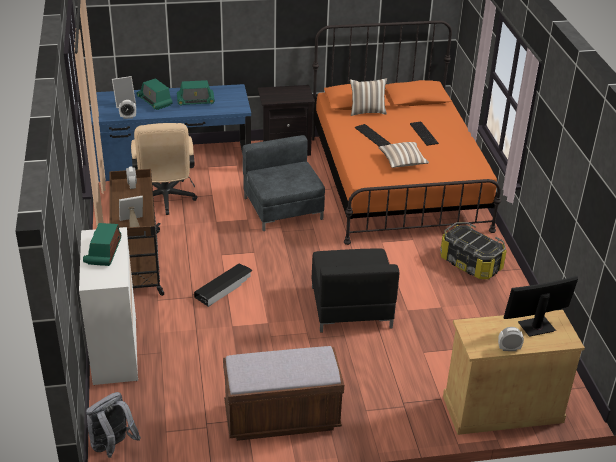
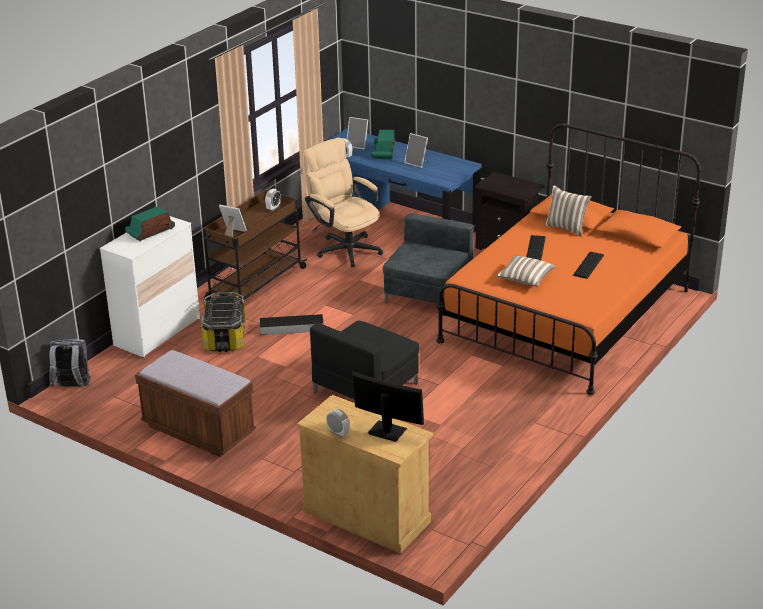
camera: 45 degrees right, 5 degrees down
beige office chair [131,123,197,215] -> beige office chair turned 105 degrees clockwise [302,137,383,267]
radio [177,80,215,106] -> picture frame [404,133,428,168]
storage box [440,222,507,279] -> storage box moved to [201,292,246,352]

